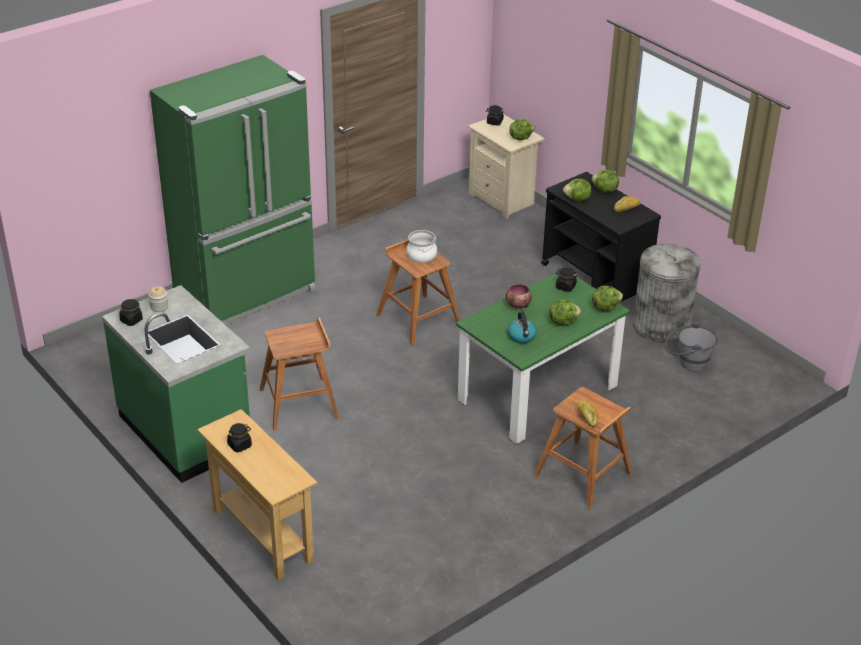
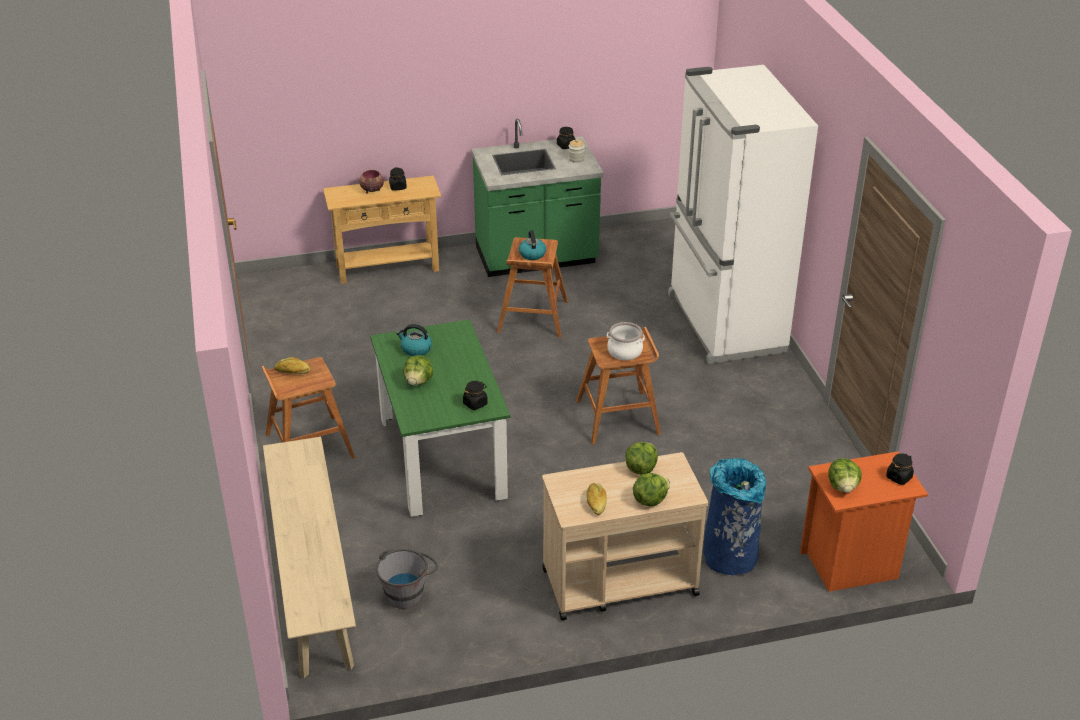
camera: 115 degrees right, 0 degrees up
green fridge [150,55,316,325] -> white fridge [668,65,818,364]
beige nightstand [468,114,545,219] -> orange nightstand [800,451,928,592]
bowl [506,284,532,310] -> bowl moved to [359,170,384,194]
black cart [541,172,661,302] -> beige cart [542,452,708,621]
lettuce [592,286,623,311] -> none
grey trash can [633,244,701,343] -> none
none -> beige bench [263,437,356,678]
none -> kettle [519,230,546,260]
none -> blue trash can [703,458,766,575]

